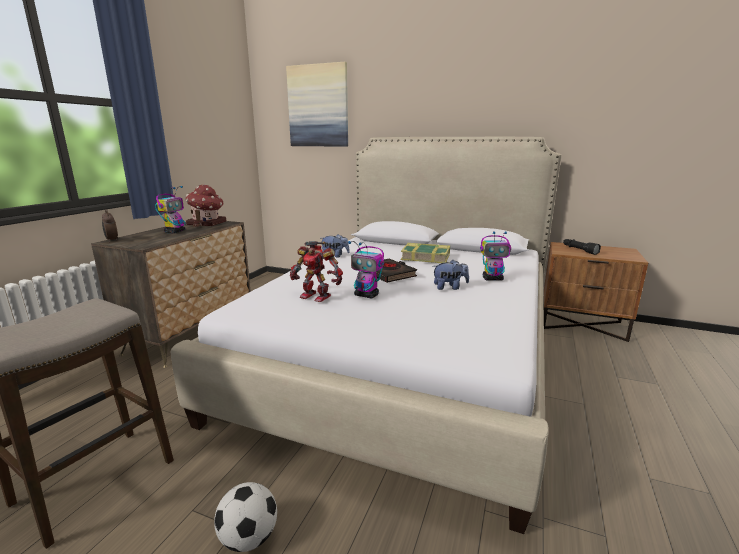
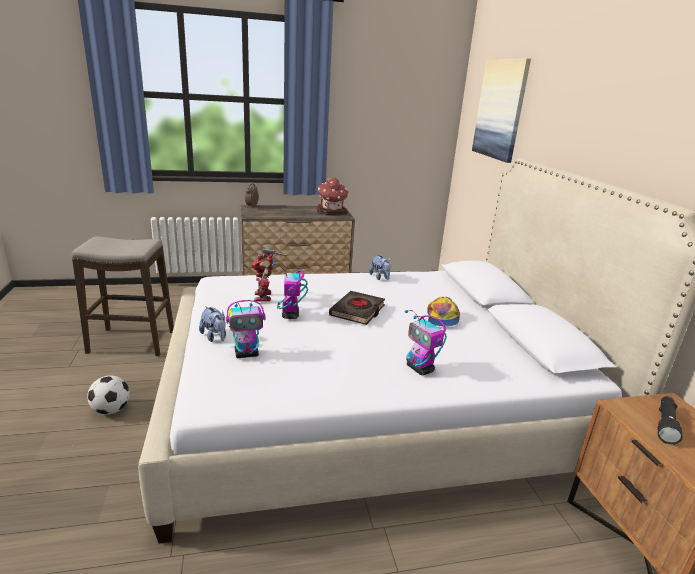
camera: 55 degrees right, 5 degrees up
toy robot [155,186,186,233] -> toy robot moved to [226,300,266,358]
book [401,243,450,263] -> cap [427,297,460,326]
plush toy [433,260,469,290] -> plush toy moved to [199,306,226,342]

